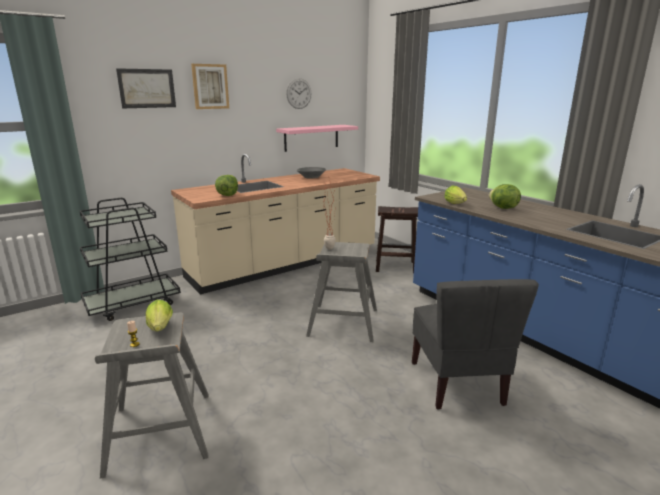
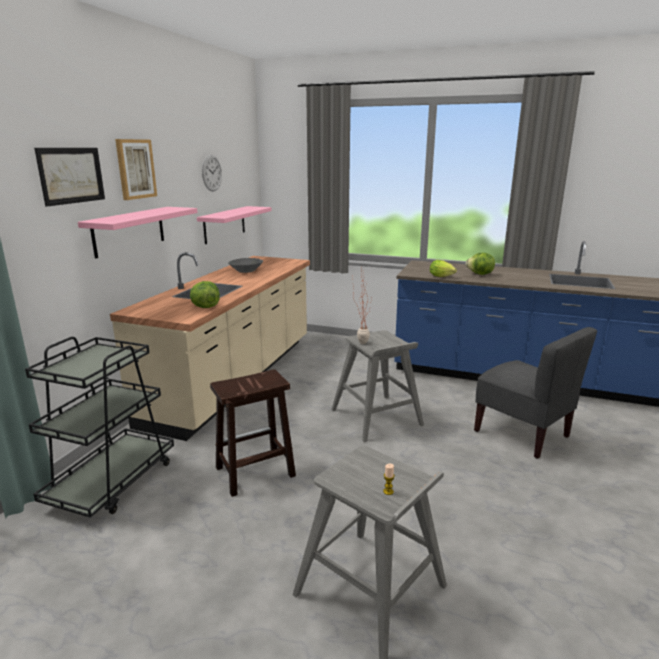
camera: 35 degrees left, 0 degrees up
lettuce [146,300,173,332] -> none
brown stool [376,206,418,274] -> brown stool moved to [210,369,296,497]
none -> pink shelf [78,207,198,259]

